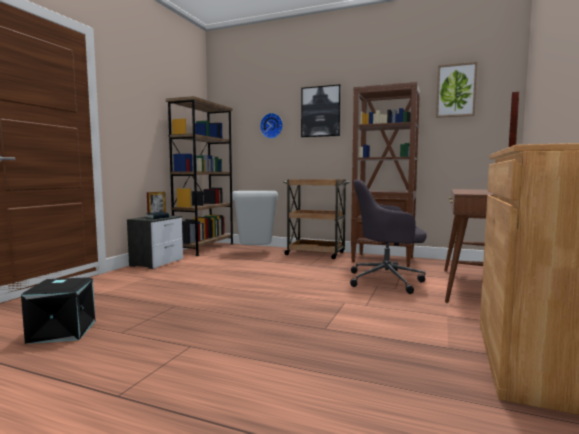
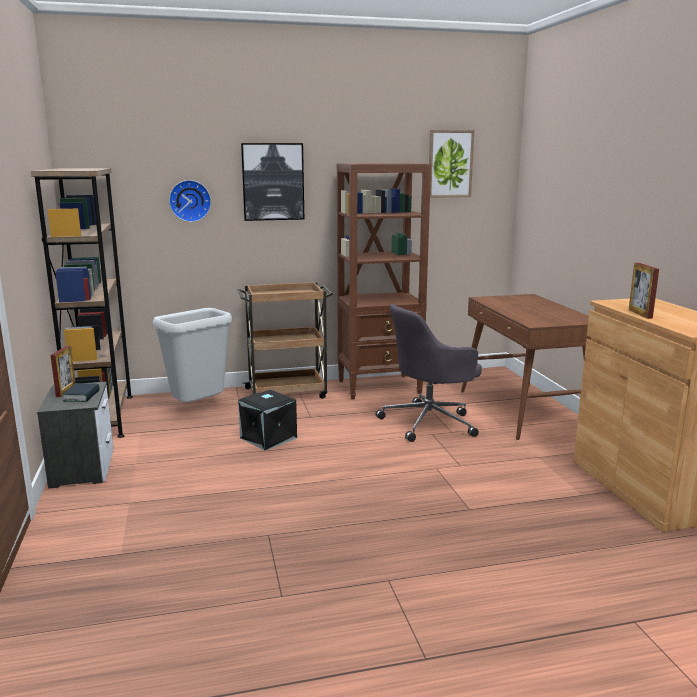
camera: 35 degrees left, 10 degrees up
black storage box [21,277,96,344] -> black storage box moved to [238,390,297,450]

